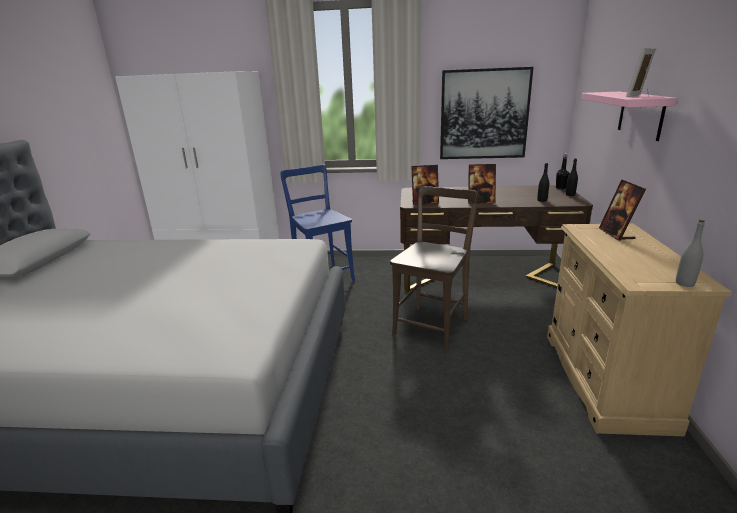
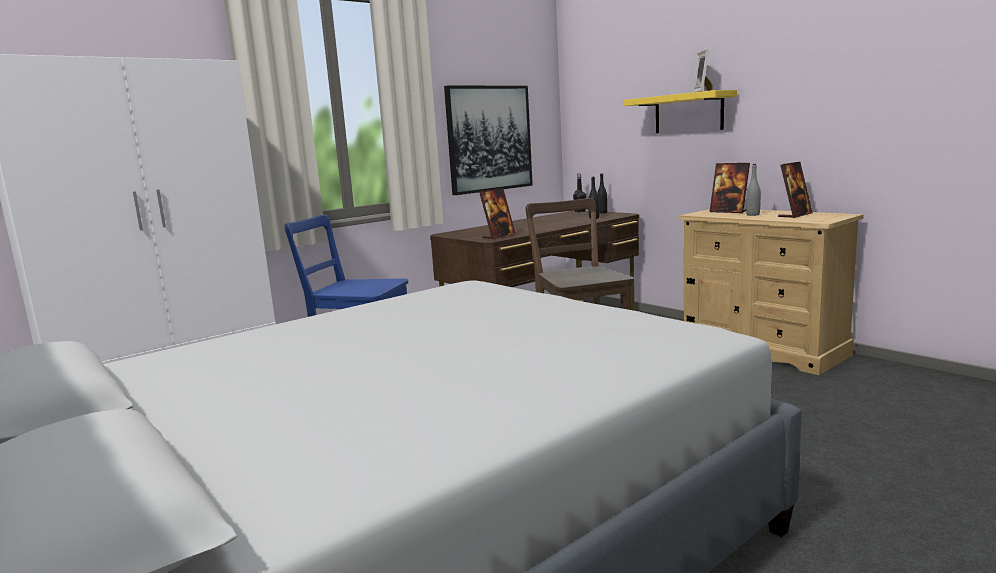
camera: 45 degrees left, 10 degrees down
picture frame [468,164,496,204] -> picture frame moved to [778,162,813,218]
pink shelf [581,92,677,141] -> yellow shelf [624,90,737,133]
grey bottle [676,220,705,287] -> grey bottle moved to [746,164,761,216]

